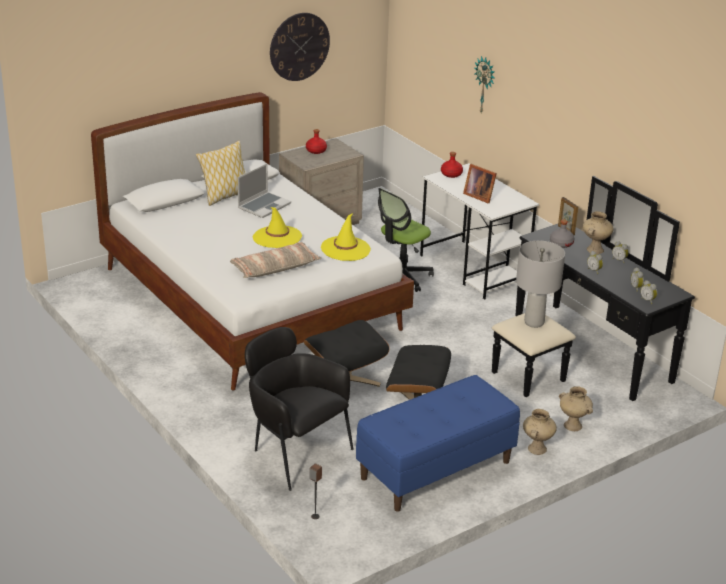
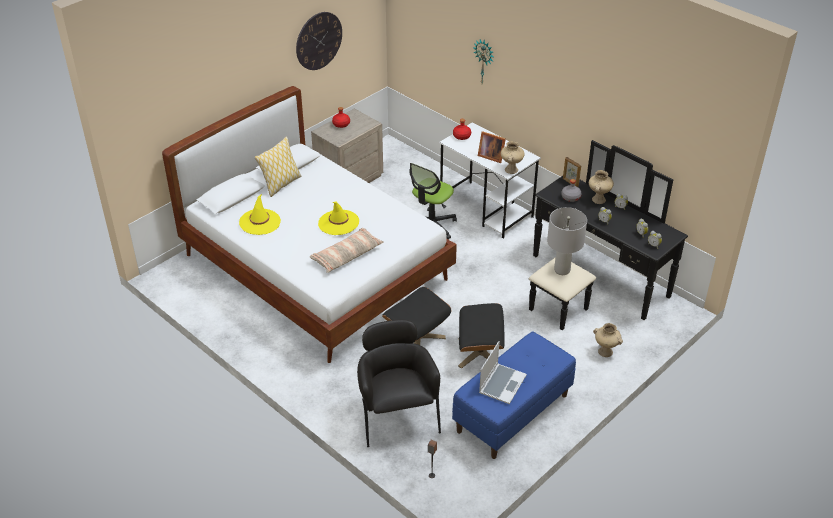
camera: 10 degrees left, 10 degrees up
laptop [238,163,291,218] -> laptop moved to [479,341,527,404]
black armchair [245,327,354,491] -> black armchair turned 45 degrees clockwise [357,320,441,447]
yellow hat [321,213,371,261] -> yellow hat moved to [239,194,281,235]
beige vase [523,409,557,455] -> beige vase moved to [501,141,525,174]

